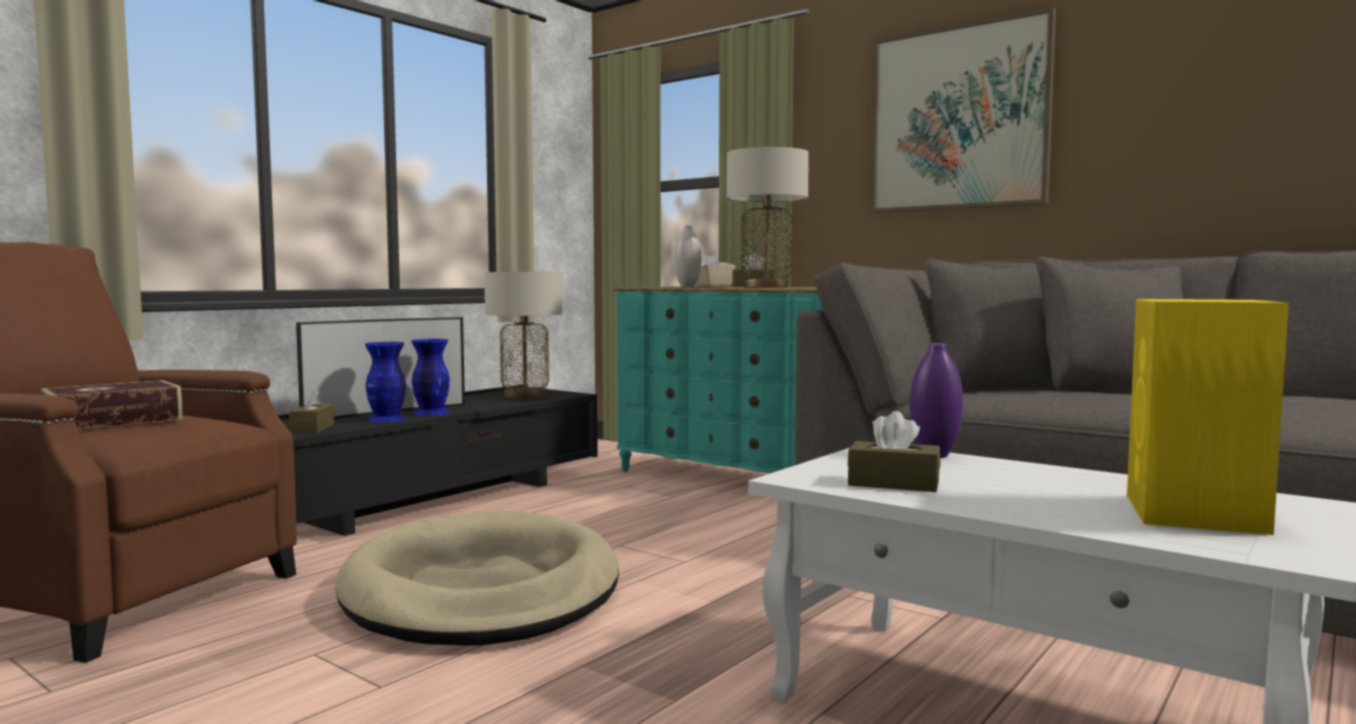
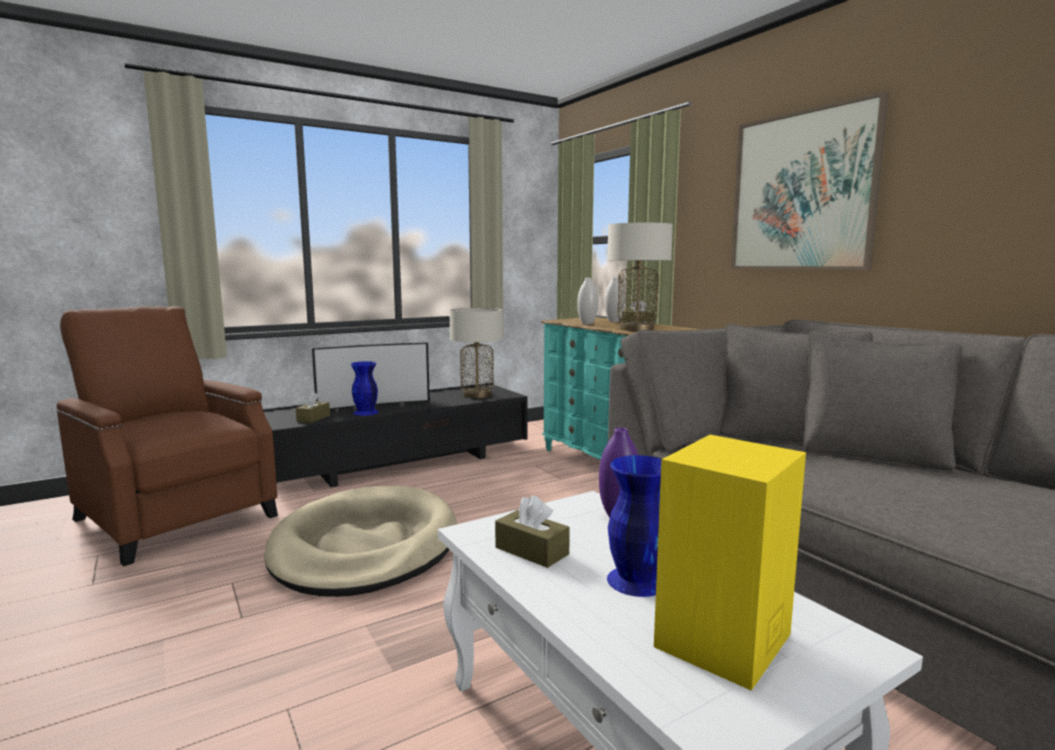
camera: 20 degrees right, 5 degrees up
book [41,380,182,429] -> none
blue vase [411,339,450,416] -> blue vase moved to [607,455,661,597]
beige tissue box [696,255,735,287] -> white vase [605,277,625,322]

